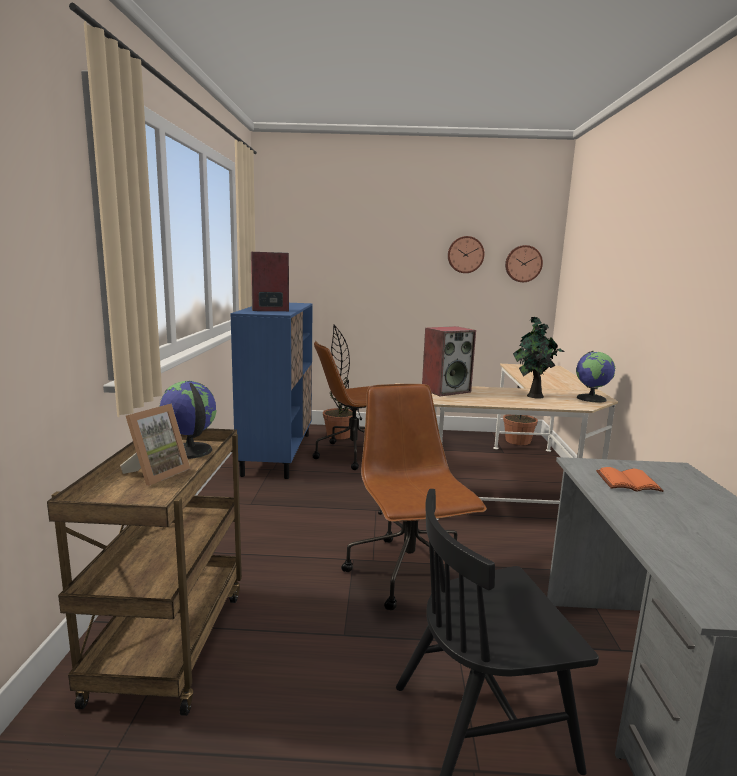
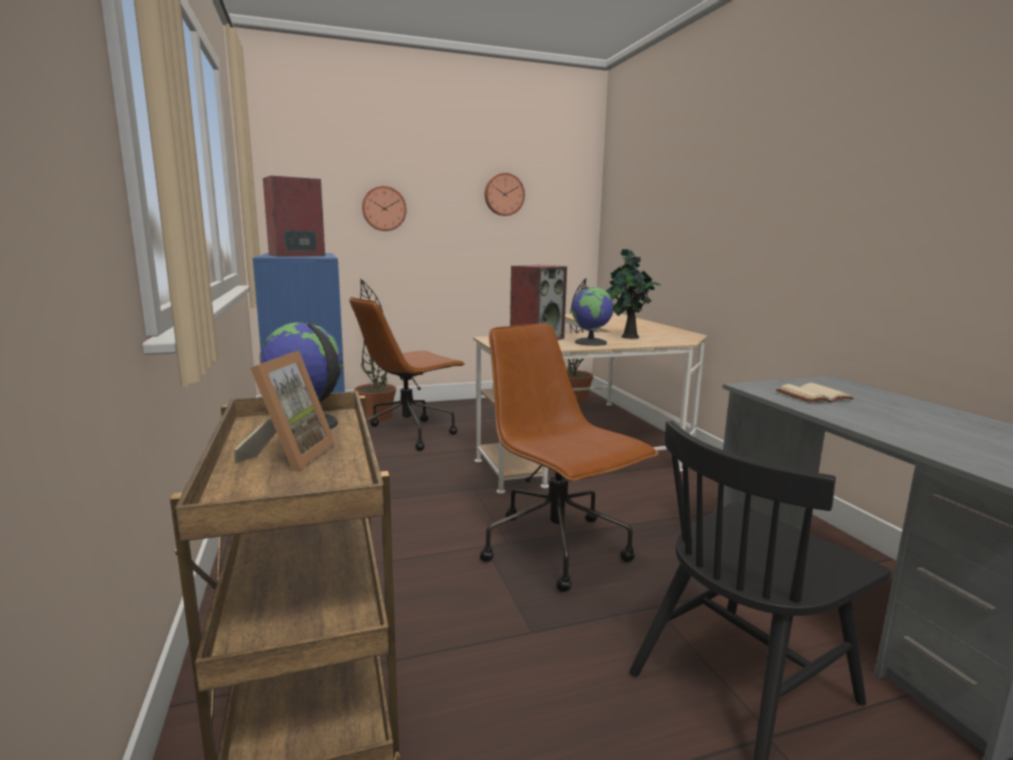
camera: 20 degrees left, 0 degrees up
wall clock [505,245,543,282] -> wall clock moved to [362,186,407,231]
globe [576,351,615,403] -> globe moved to [572,286,614,346]
orange book [596,467,664,492] -> beige book [776,383,854,403]

